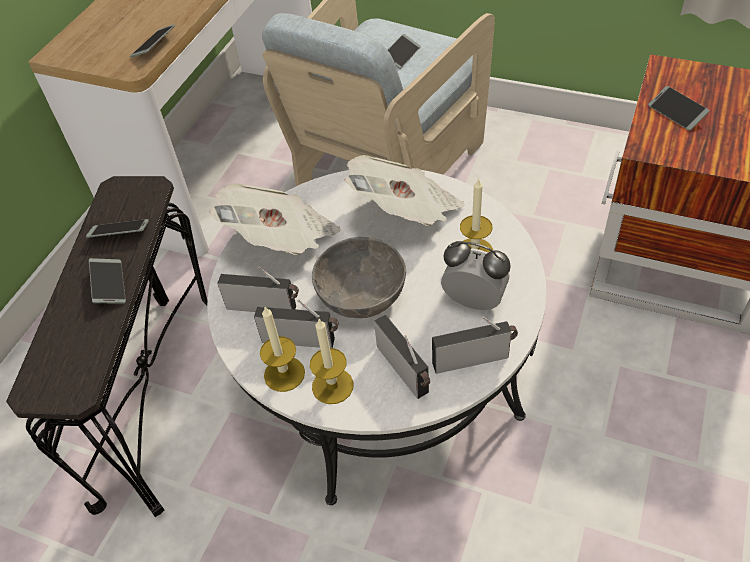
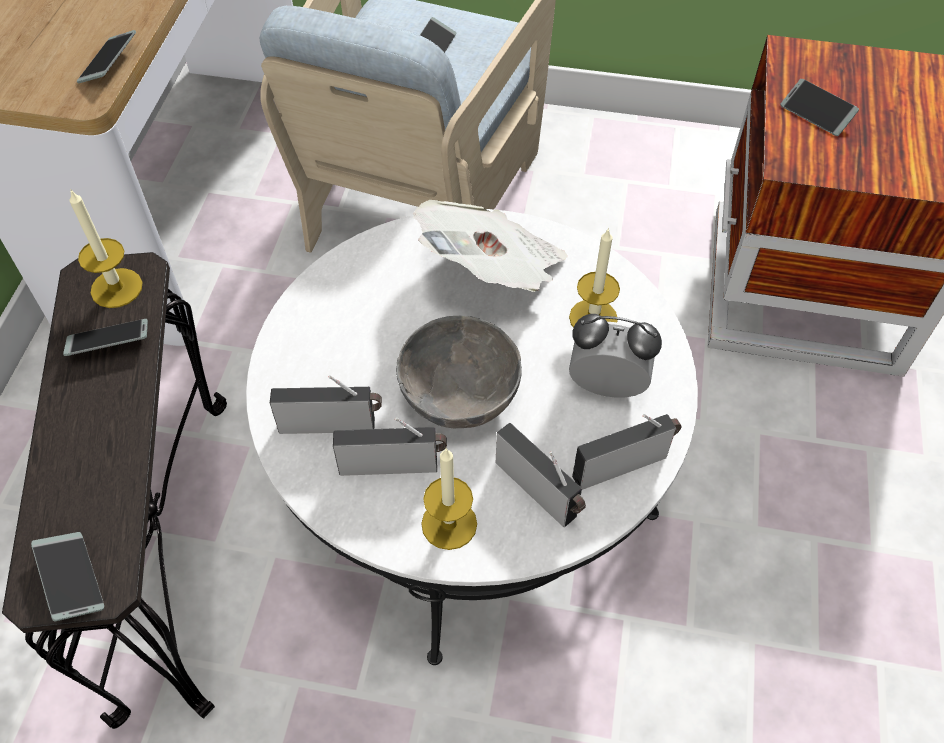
camera: 15 degrees left, 5 degrees up
phone [89,258,126,304] -> phone moved to [31,532,104,622]
newspaper [209,183,340,255] -> none
candle [260,307,305,392] -> candle moved to [69,189,143,308]

